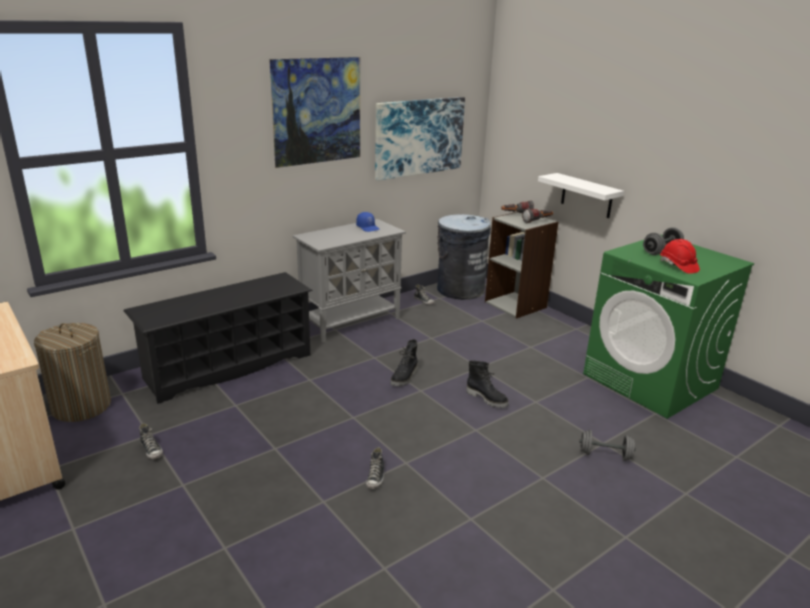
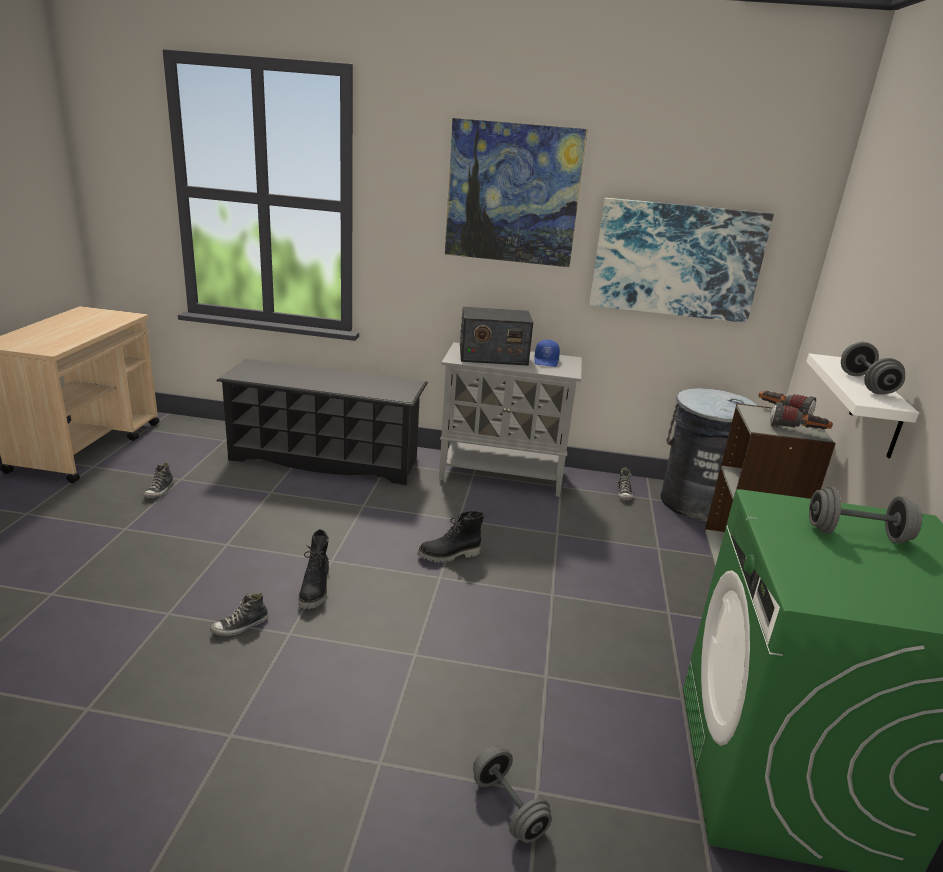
camera: 45 degrees right, 0 degrees up
laundry basket [34,323,111,422] -> none
black boot [466,361,509,408] -> black boot moved to [299,529,329,609]
red hard hat [660,239,700,274] -> none
none -> radio [460,307,533,366]
none -> grey dumbbell [841,342,905,395]

